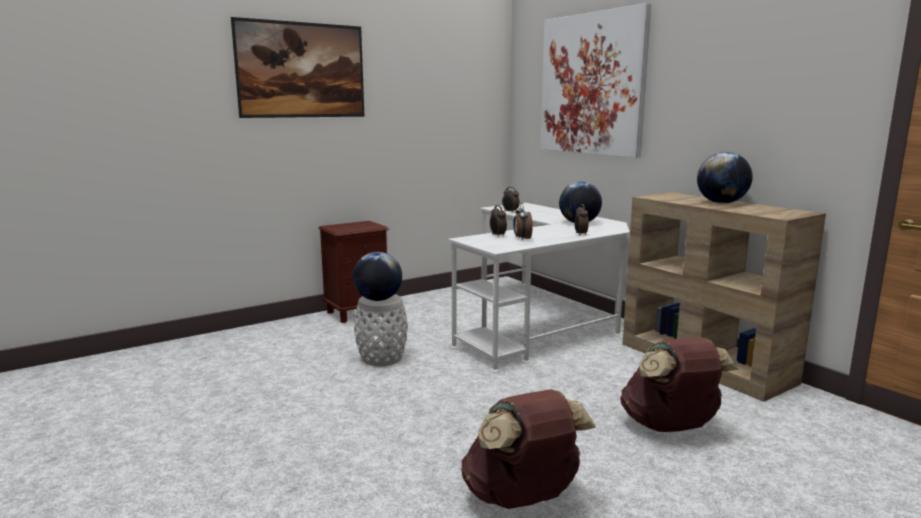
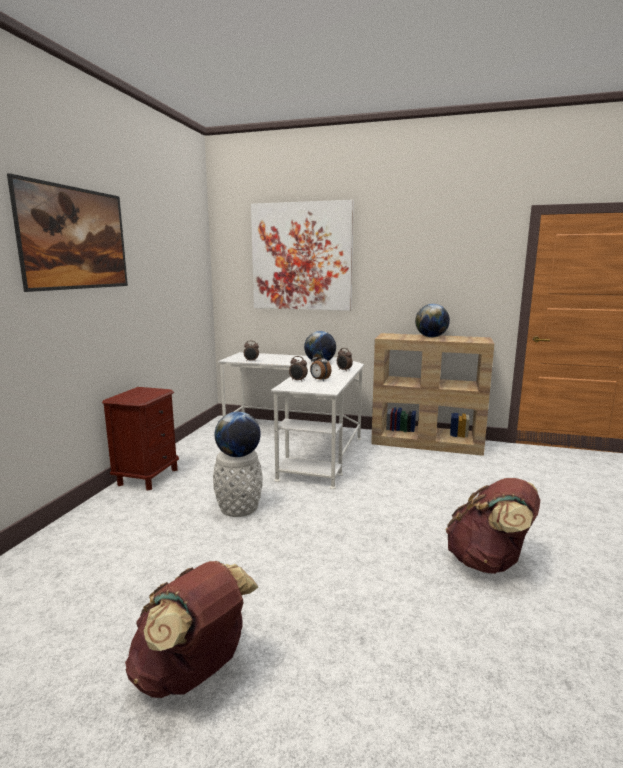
camera: 40 degrees left, 0 degrees up
brown backpack [620,337,738,432] -> brown backpack moved to [125,561,258,698]

